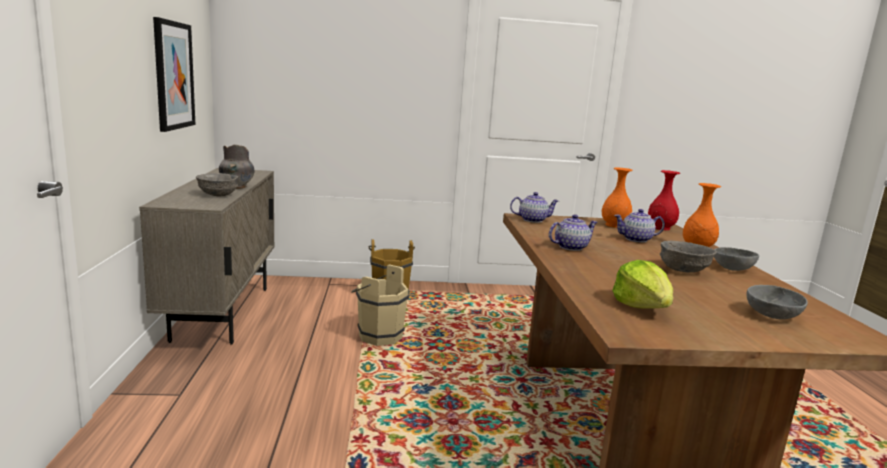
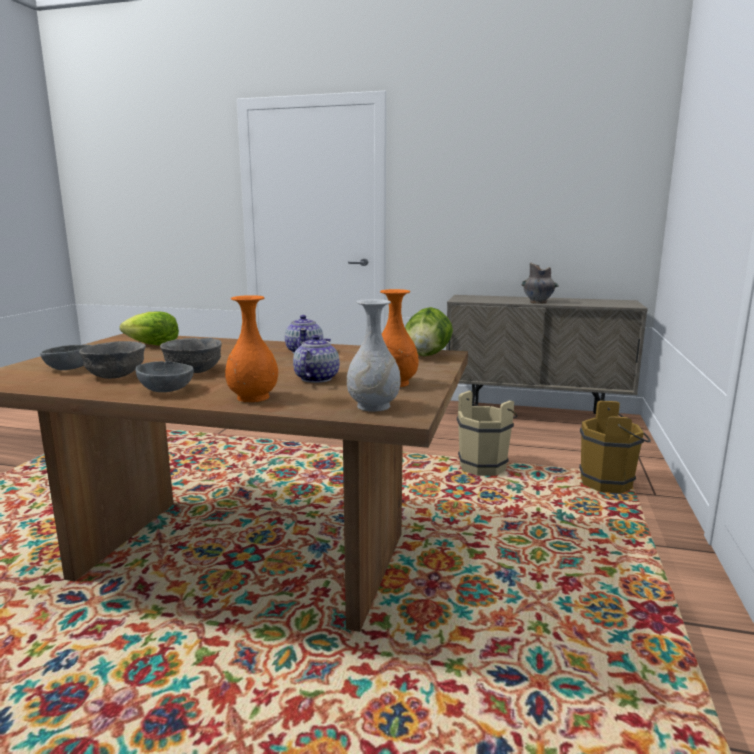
camera: 110 degrees right, 0 degrees up
picture [153,17,196,132] -> none
grey bowl [196,173,238,197] -> grey bowl moved to [79,341,146,379]
teapot [510,192,559,223] -> lettuce [405,307,453,356]
red vase [648,170,680,230] -> white vase [347,299,401,412]

